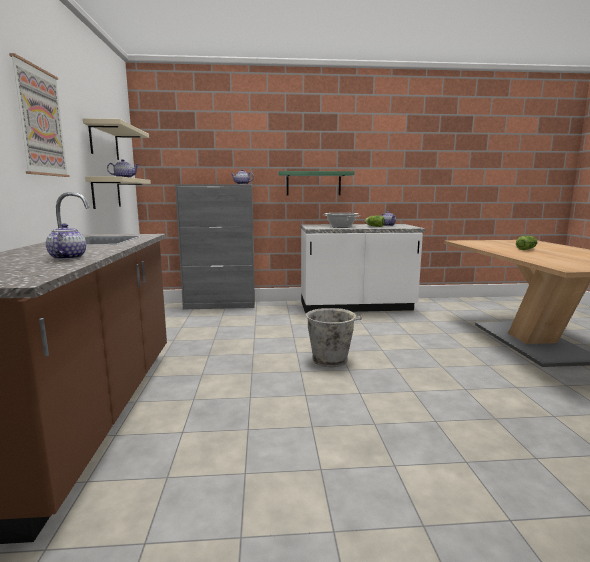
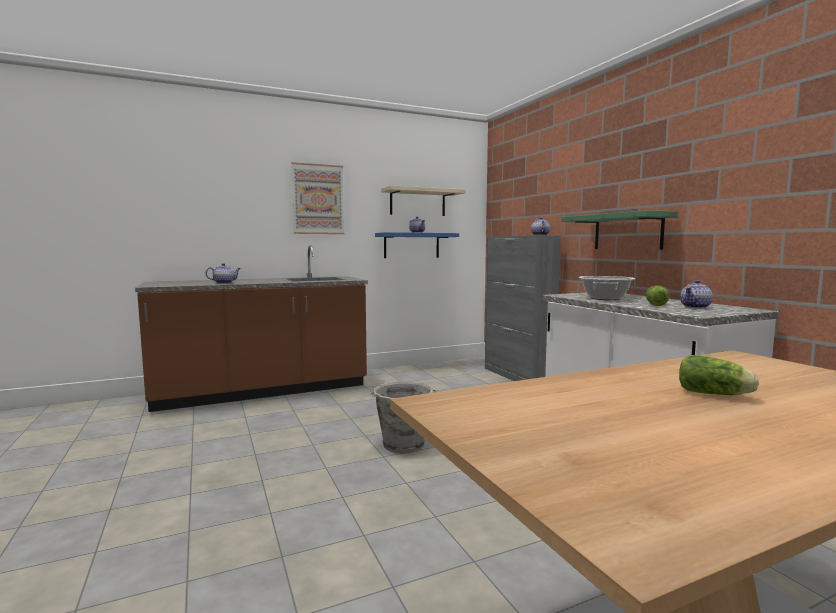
camera: 70 degrees right, 5 degrees down
beige shelf [85,177,151,209] -> blue shelf [375,232,459,258]

